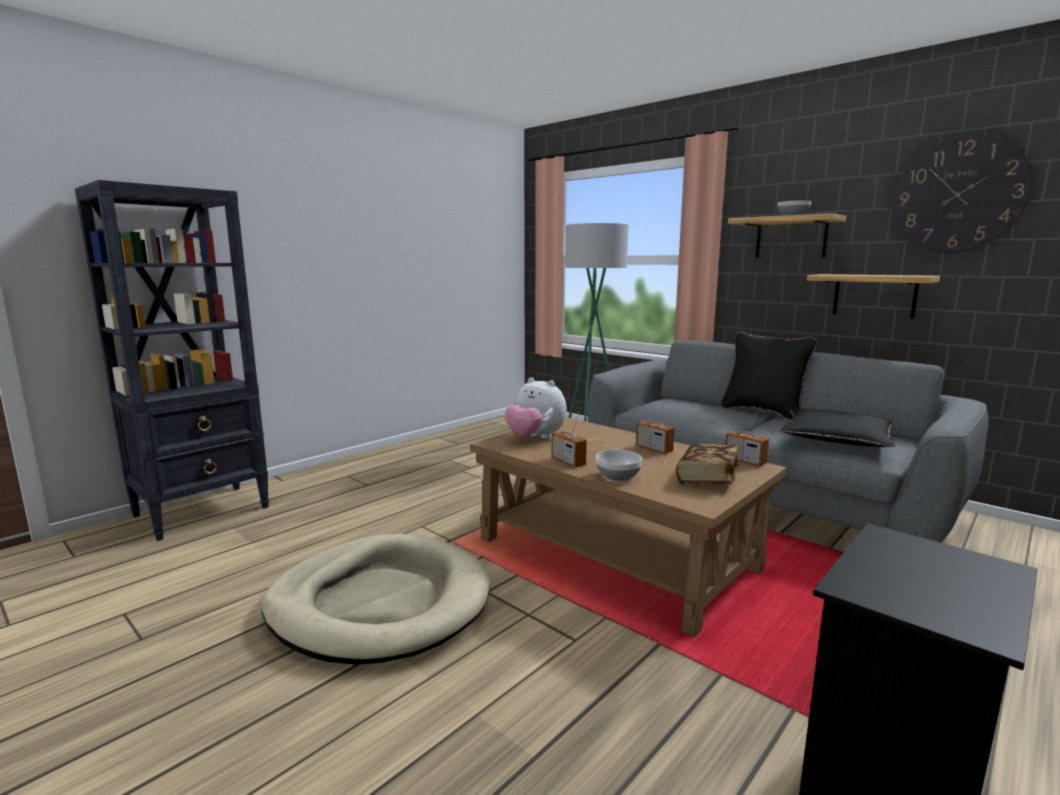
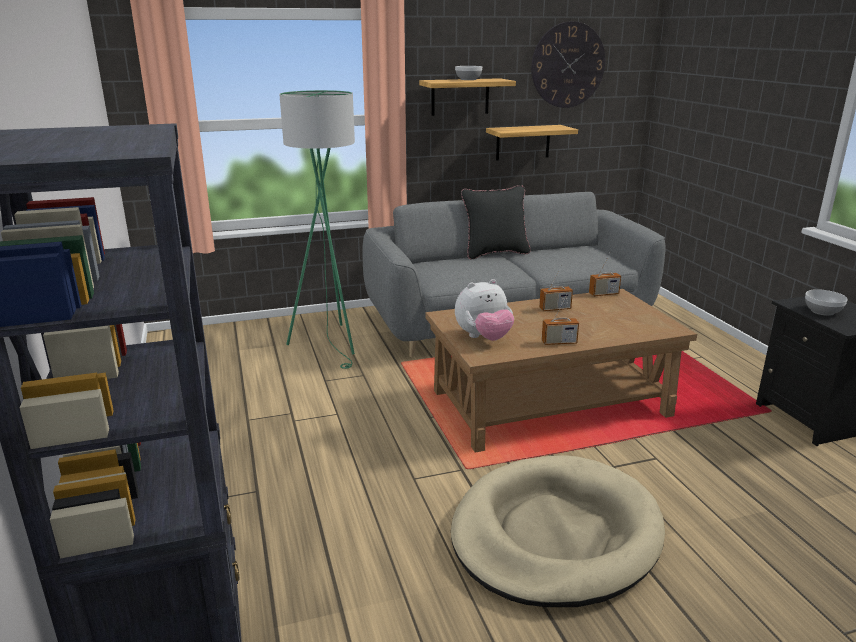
camera: 60 degrees left, 10 degrees up
bowl [596,450,642,482] -> bowl moved to [805,289,848,316]
book [676,444,739,484] -> none
black pillow [779,409,895,447] -> none

